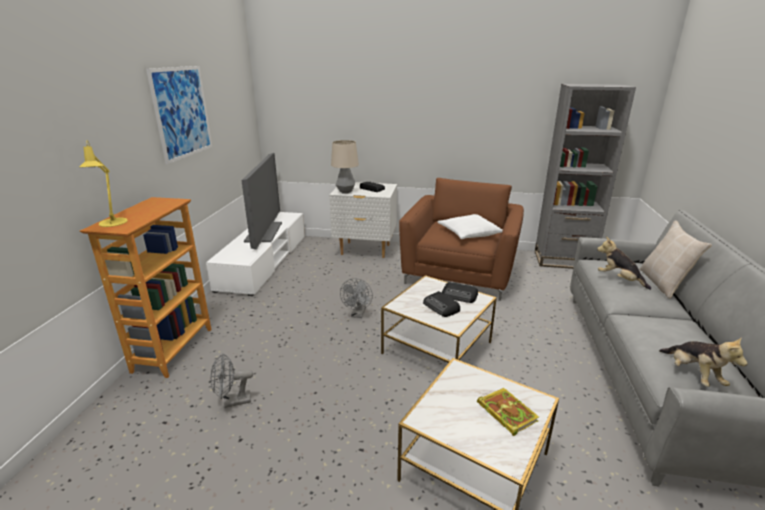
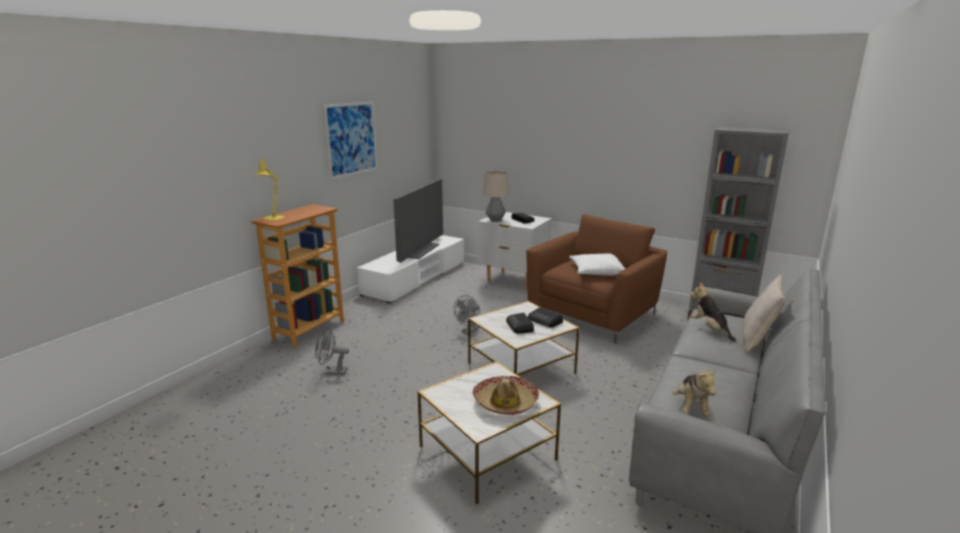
camera: 20 degrees right, 5 degrees down
book [477,388,539,436] -> hat [473,376,539,415]

